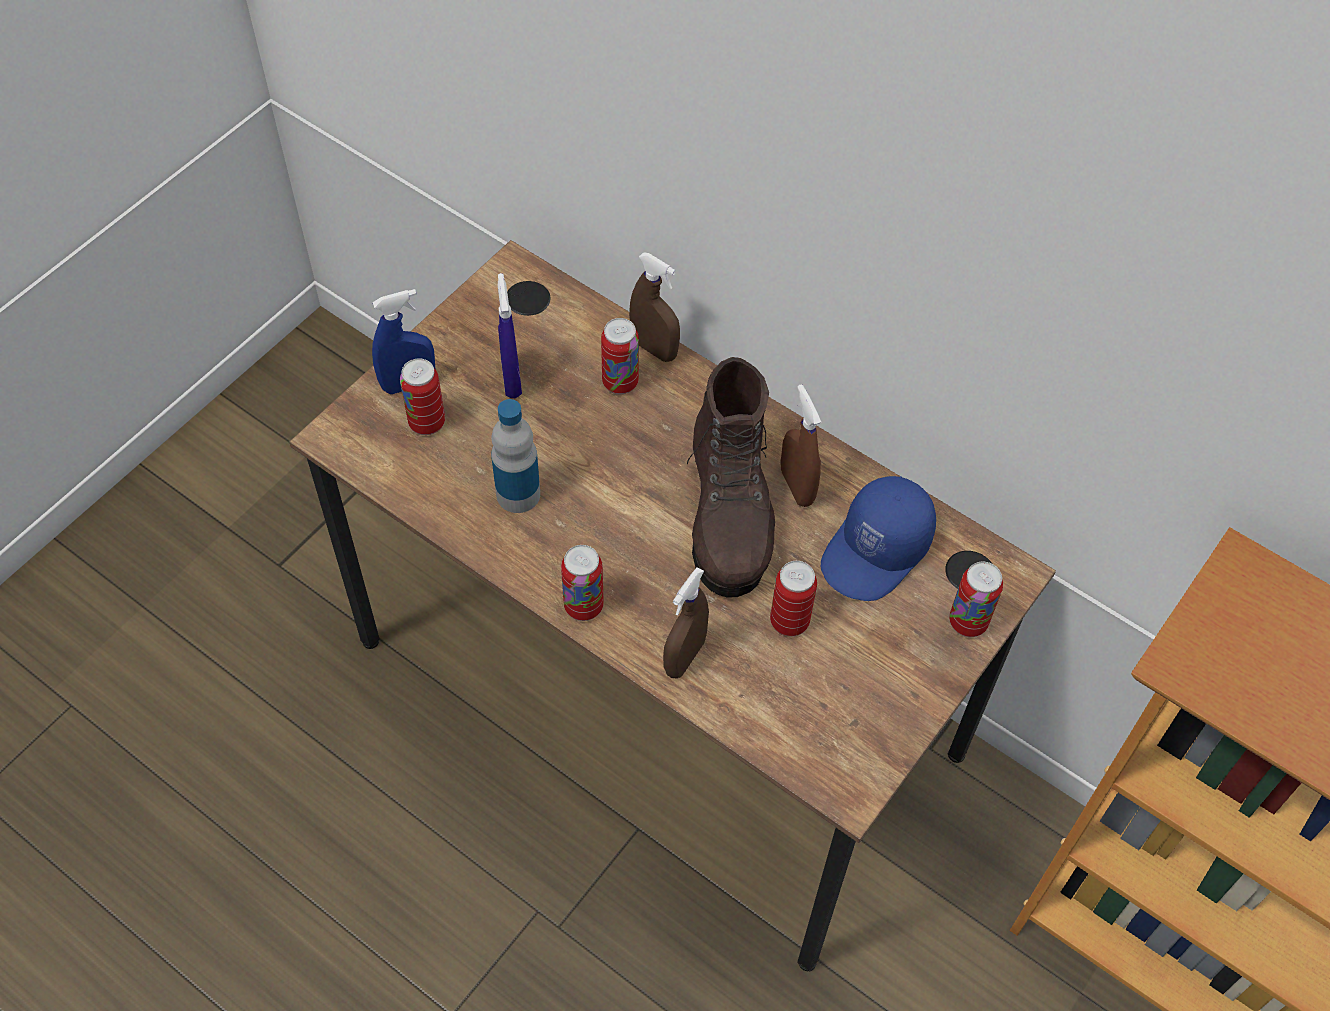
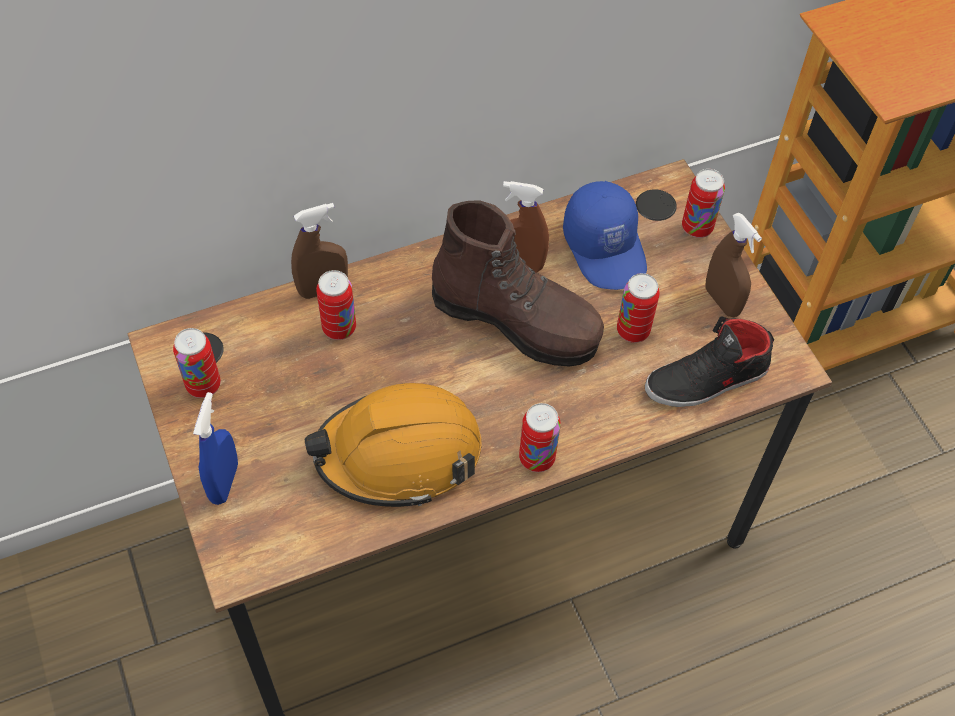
camera: 60 degrees left, 0 degrees up
can [400,358,445,435] -> can moved to [173,328,221,398]
bottle [491,399,540,513] -> orange hard hat [305,383,482,507]
blue spray bottle [498,273,522,398] -> none
brown spray bottle [663,567,709,678] -> brown spray bottle moved to [706,213,762,317]
none -> black shoe [645,316,774,407]

